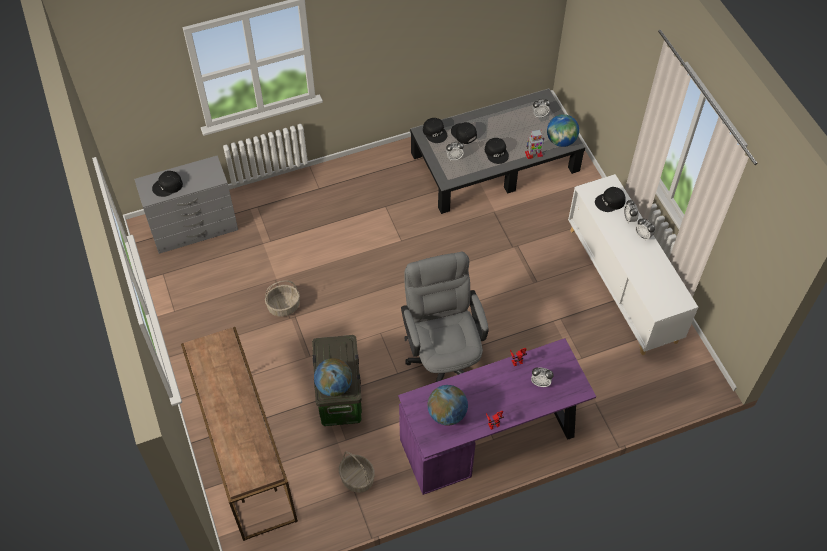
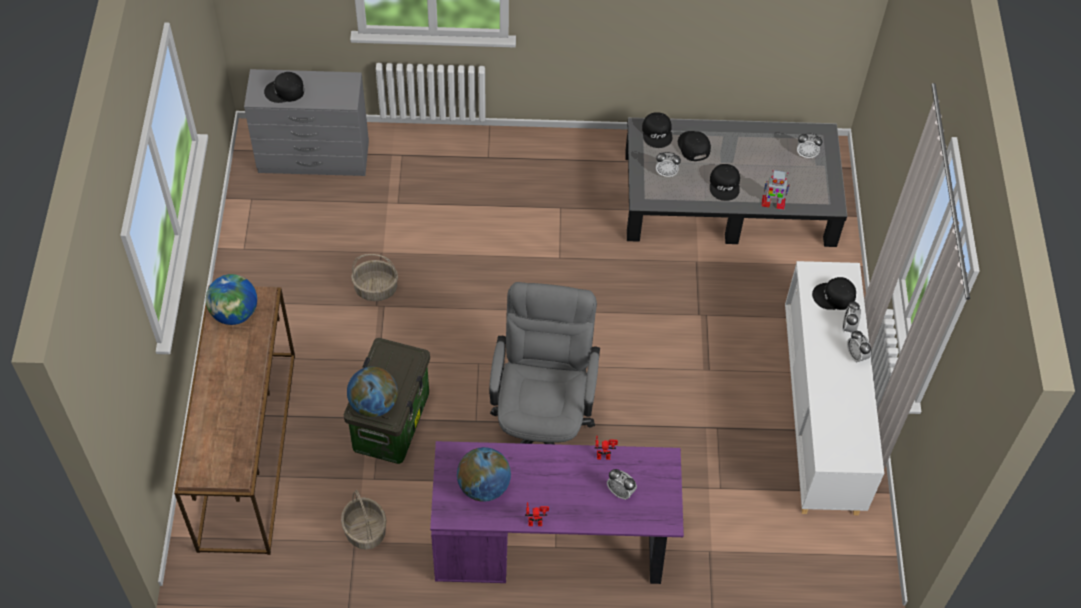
camera: 20 degrees right, 0 degrees up
globe [547,114,579,147] -> globe moved to [206,274,257,325]

